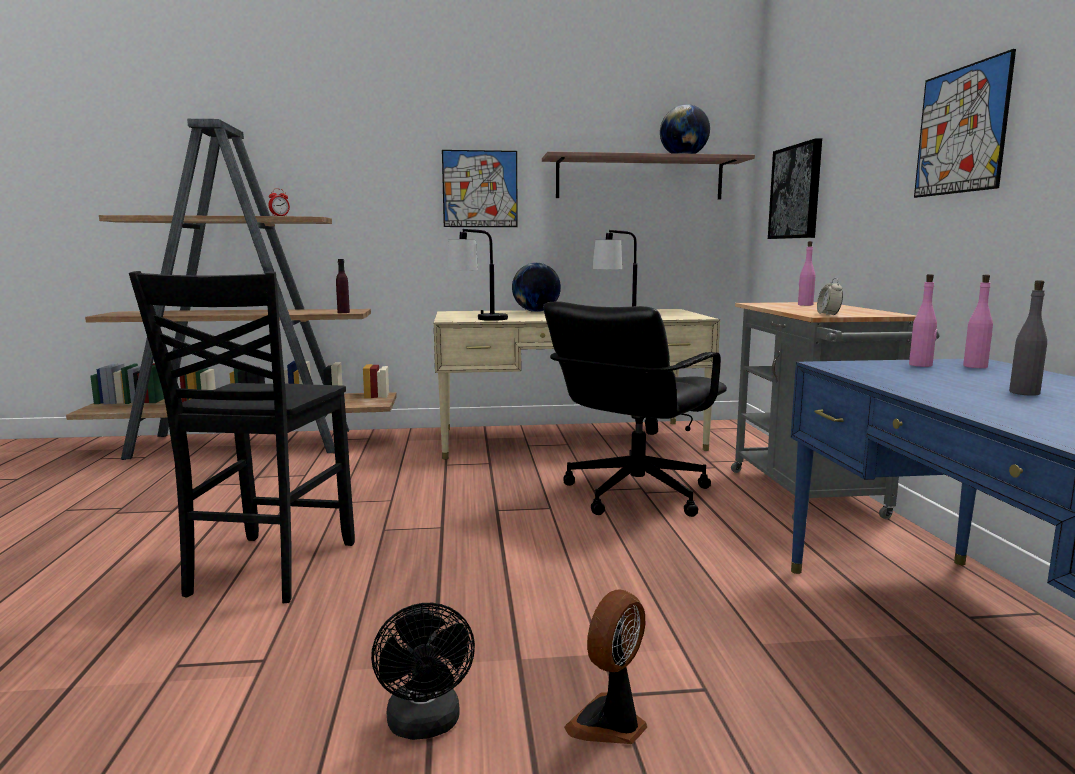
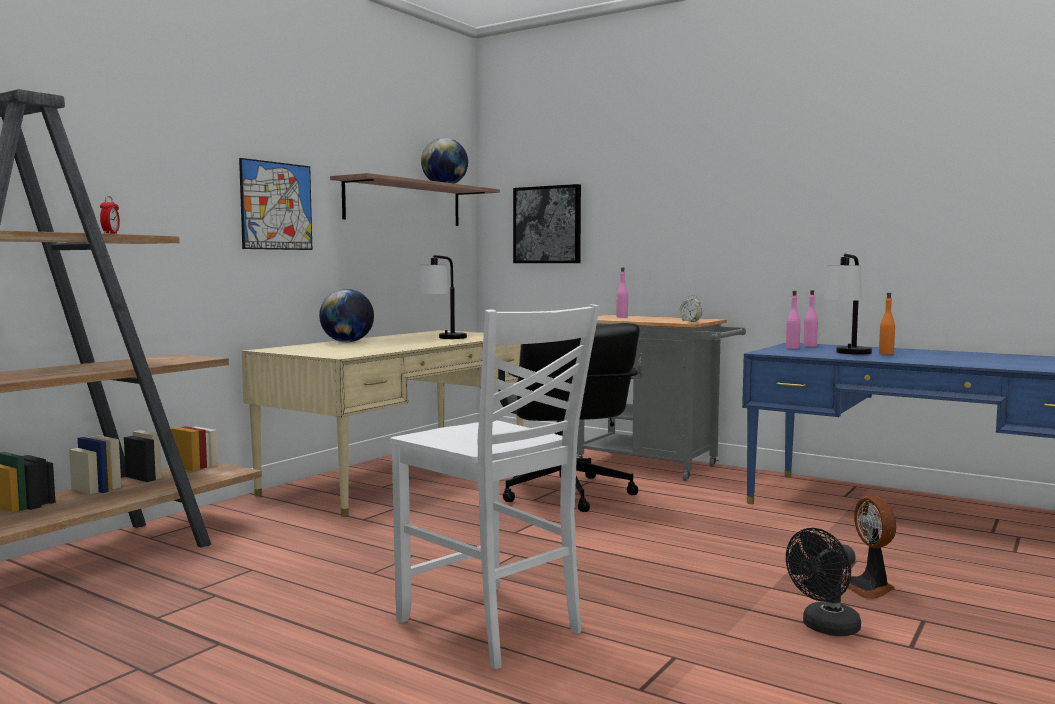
camera: 50 degrees left, 5 degrees down
black chair [129,271,355,603] -> white chair [390,304,600,669]
purple bottle [336,259,350,313] -> none
black fan [371,603,475,740] -> black fan turned 120 degrees clockwise [786,528,861,636]
table lamp [447,229,508,321] -> table lamp moved to [824,254,872,355]
picture [914,49,1016,198] -> none
grey bottle [1009,280,1047,396] -> orange bottle [879,293,895,355]

